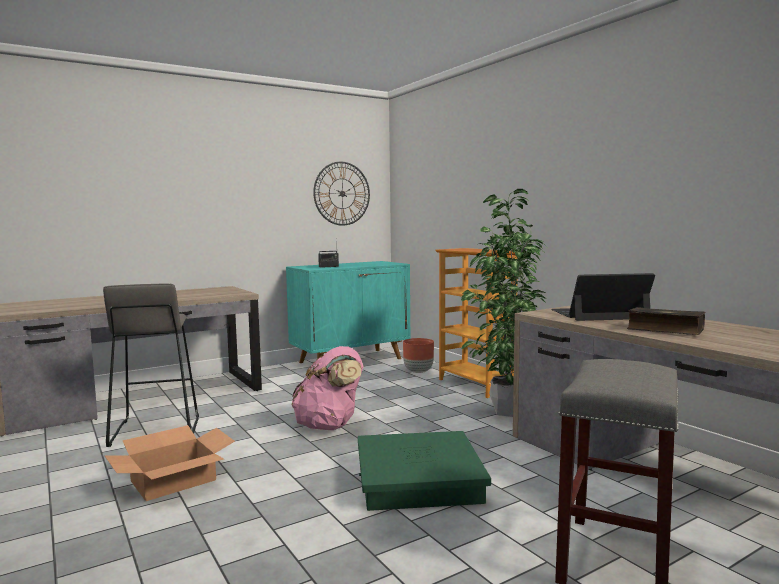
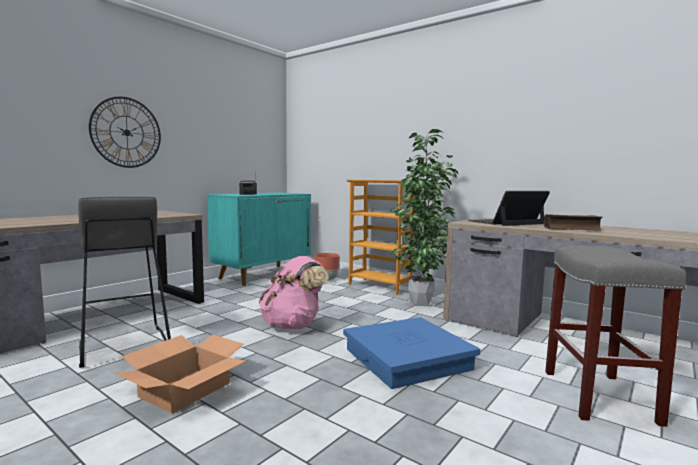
camera: 20 degrees left, 0 degrees up
wall clock [313,161,370,226] -> wall clock moved to [89,97,161,168]
green storage box [358,431,491,511] -> blue storage box [343,317,480,389]

